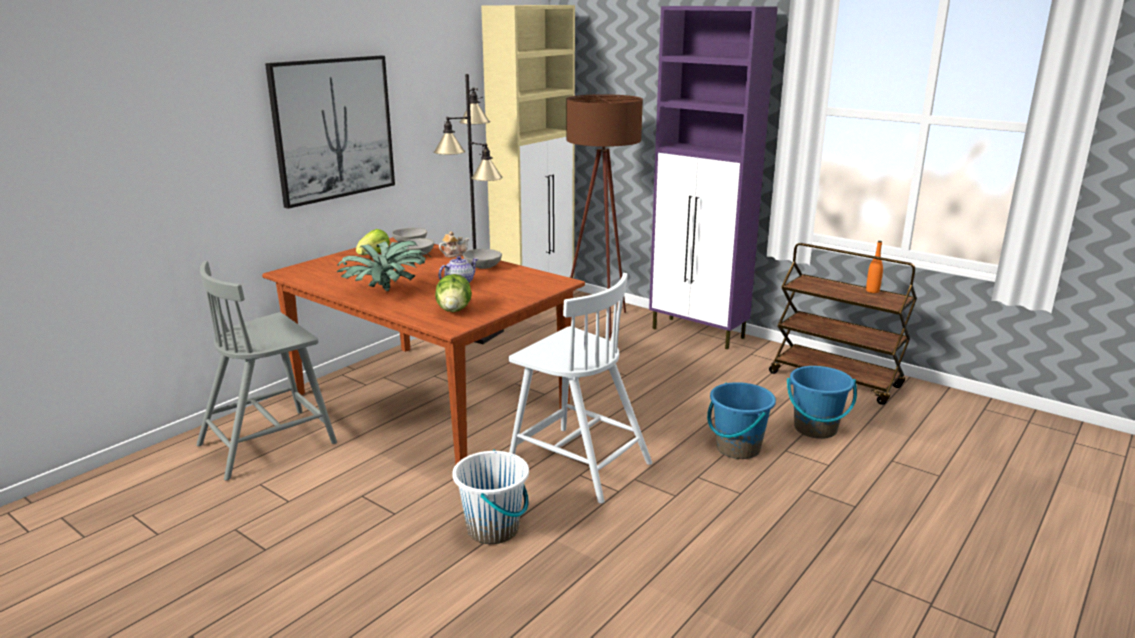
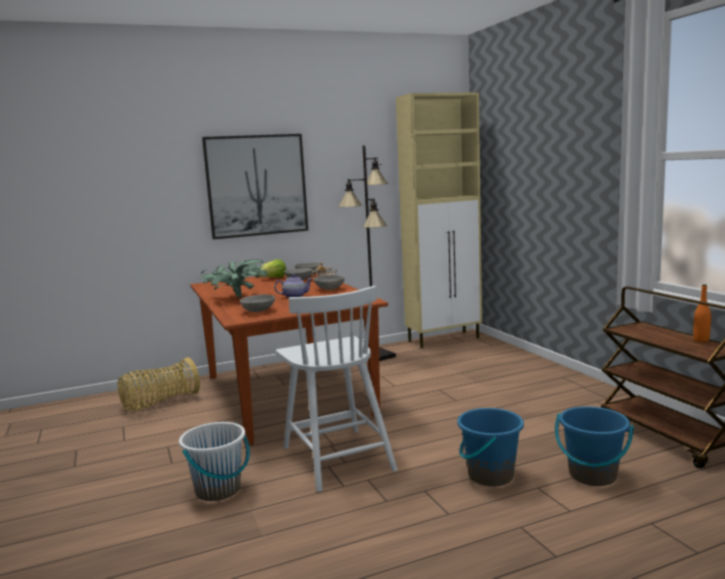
camera: 30 degrees right, 10 degrees down
grey chair [196,261,337,481] -> basket [117,357,200,411]
lettuce [435,274,472,312] -> grey bowl [240,294,275,312]
brown floor lamp [567,94,643,338] -> none
purple cabinet [649,6,778,349] -> none

